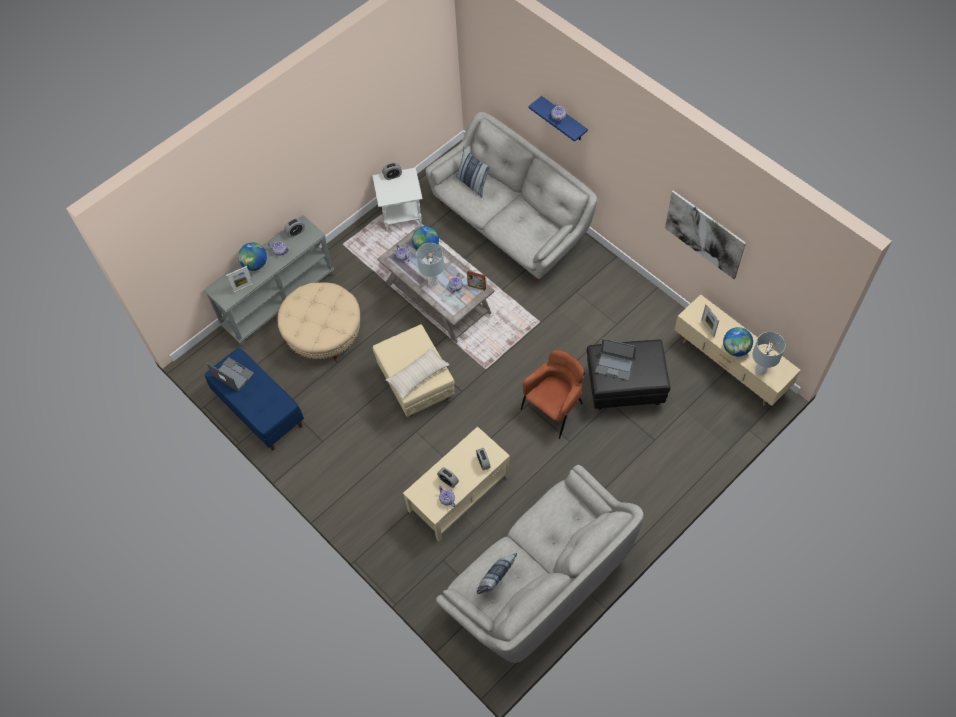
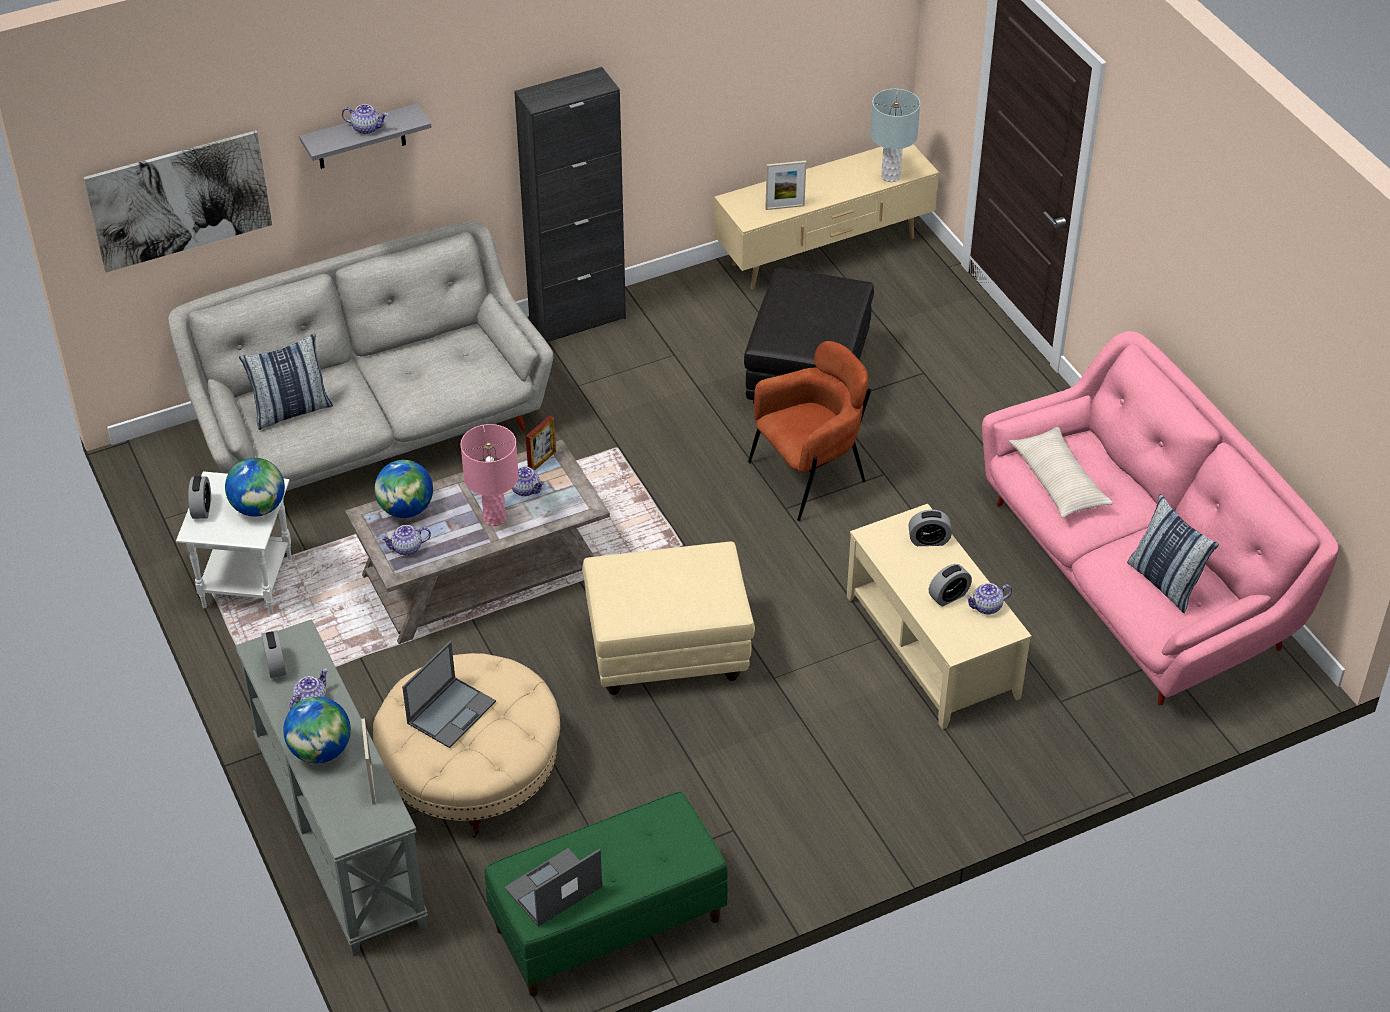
camera: 75 degrees left, 15 degrees down
blue bench [205,348,304,450] -> green bench [485,791,728,996]
beige pillow [386,347,450,399] -> beige pillow moved to [1009,427,1113,518]
grey table lamp [416,243,444,286] -> pink table lamp [460,424,519,526]
grey sofa [436,465,644,663] -> pink sofa [982,331,1339,705]
brown armchair [521,350,585,439] -> brown armchair turned 90 degrees clockwise [748,341,871,521]
blue shelf [528,96,588,142] -> grey shelf [299,104,431,169]
laptop [595,338,636,381] -> laptop moved to [402,641,496,748]
picture [665,190,746,279] -> picture moved to [84,130,272,272]
globe [723,327,753,357] -> globe moved to [225,458,285,517]
none -> black cabinet [514,67,626,342]

